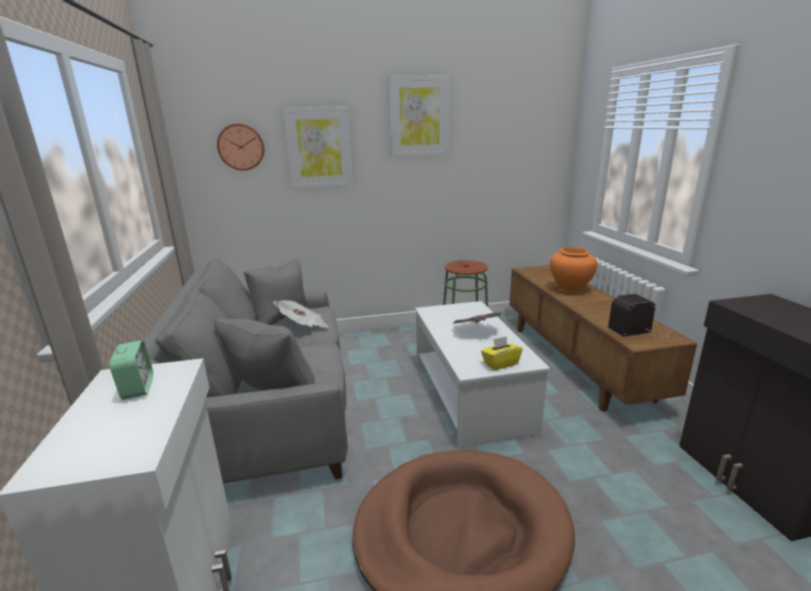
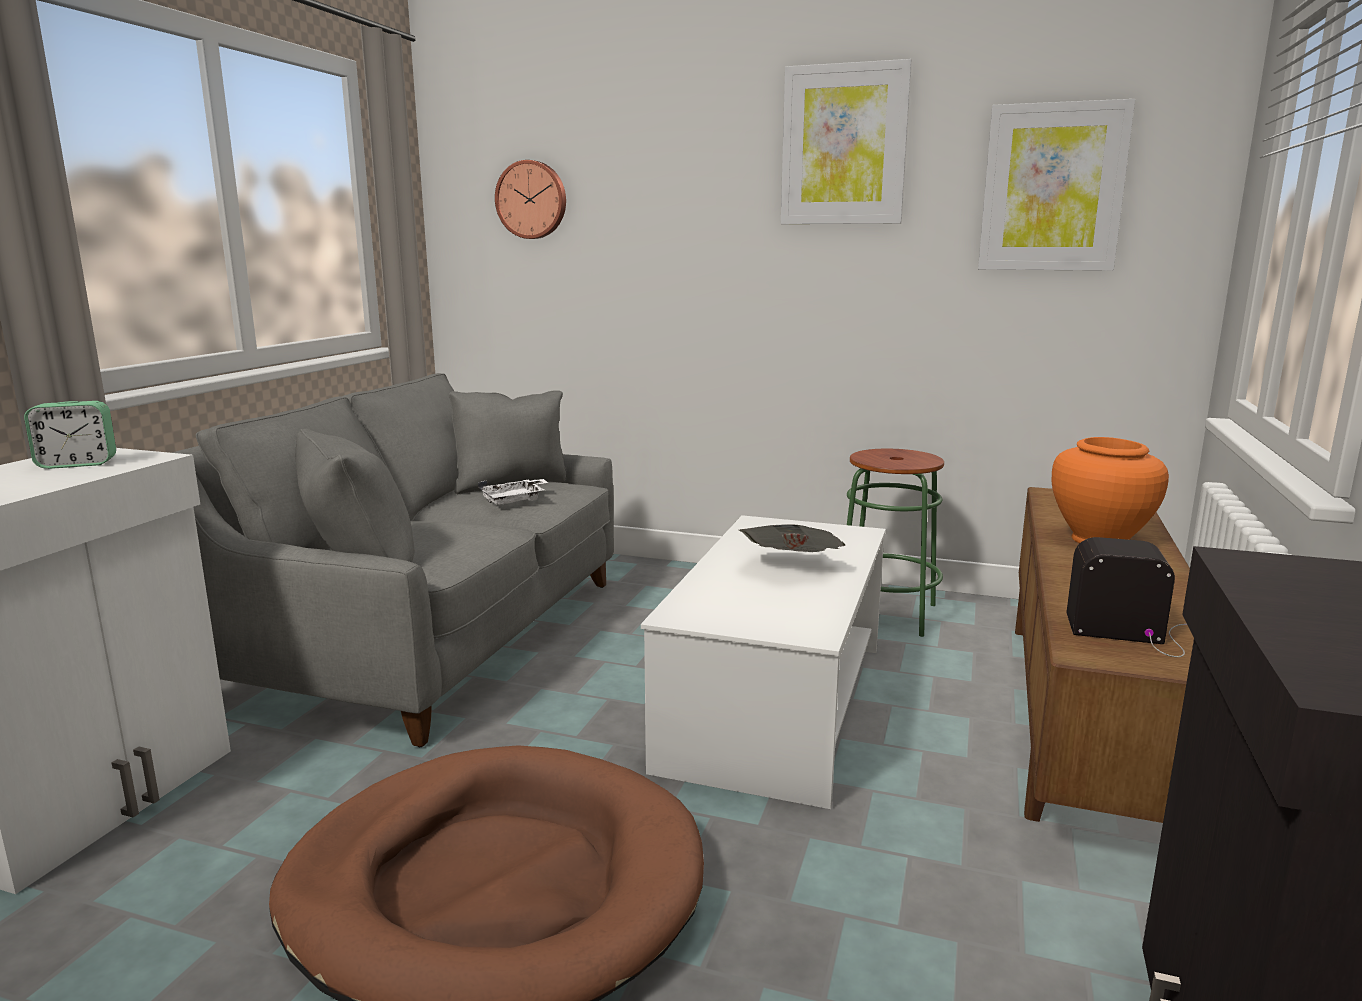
camera: 30 degrees right, 5 degrees down
alarm clock [110,340,153,400] -> alarm clock turned 60 degrees clockwise [24,401,116,469]
newspaper [273,300,328,328] -> white tray [478,479,548,505]
picture [283,106,353,189] -> picture moved to [978,99,1135,271]
yellow tissue box [481,336,523,370] -> none

